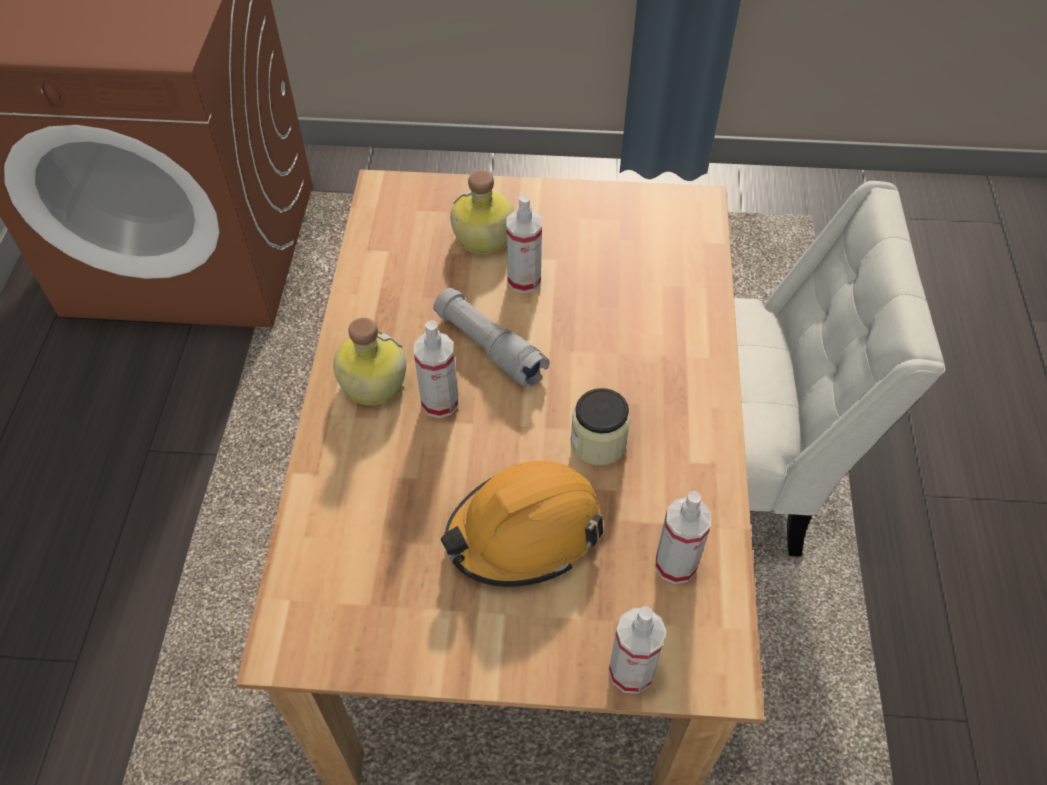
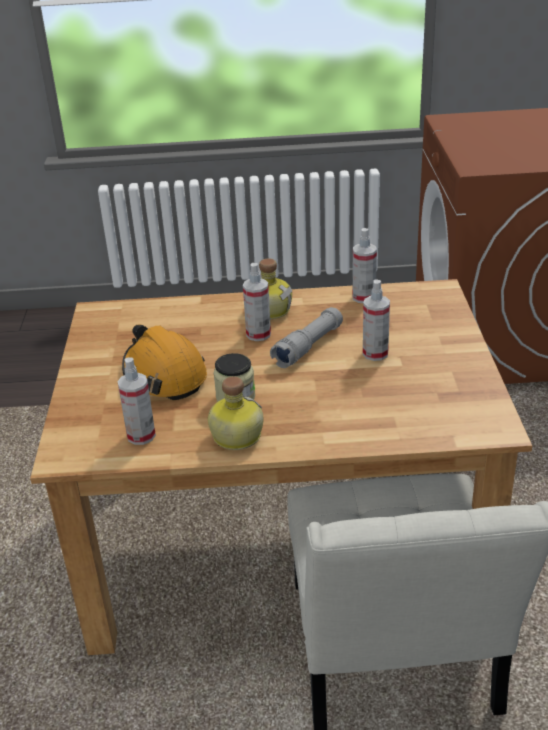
camera: 85 degrees right, 20 degrees down
bottle [450,170,514,254] -> bottle moved to [208,376,263,450]
spray bottle [609,606,666,694] -> spray bottle moved to [352,228,377,303]

